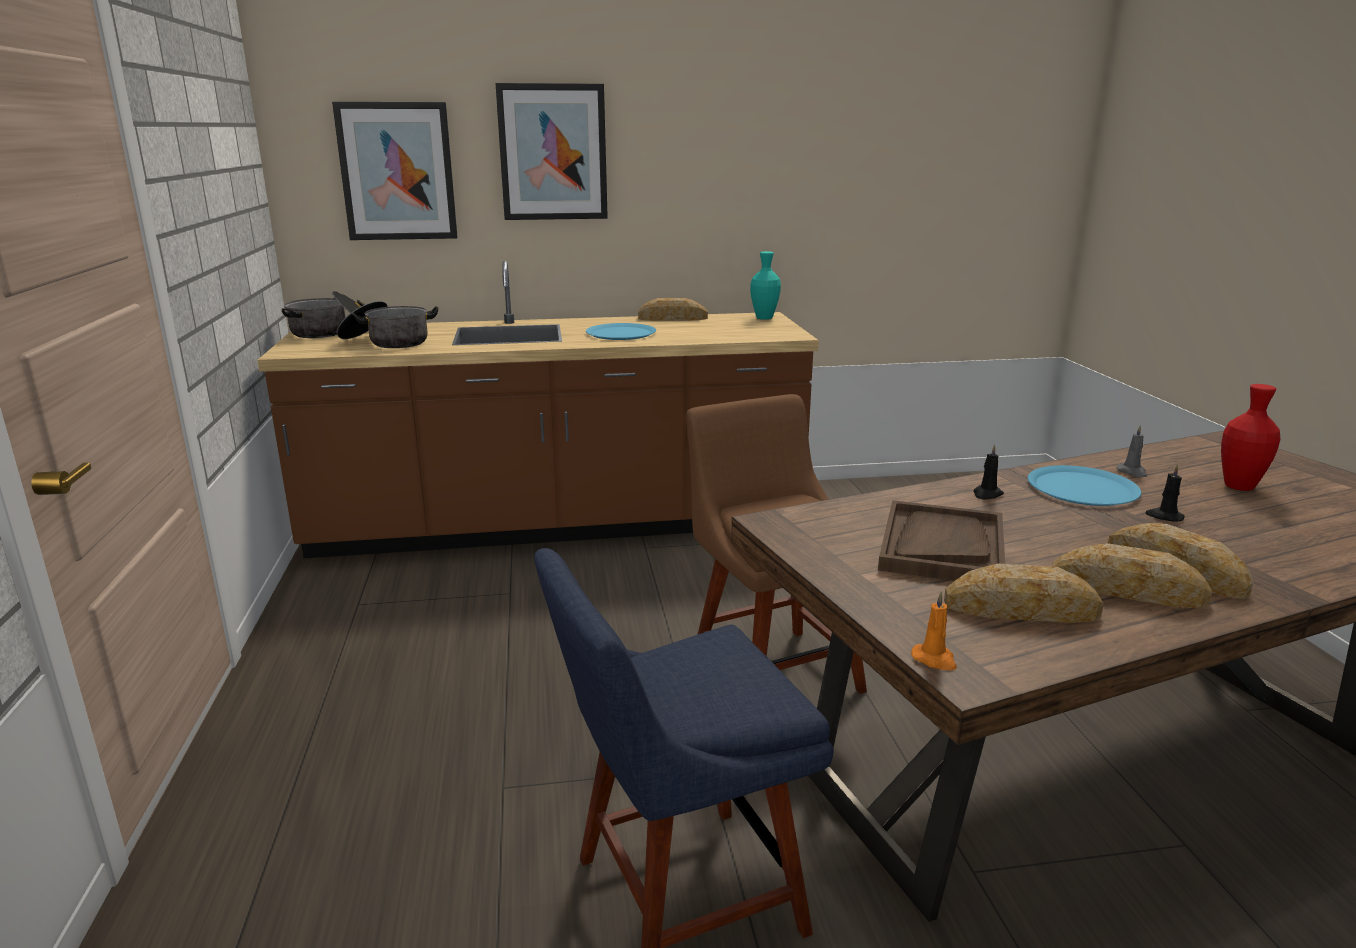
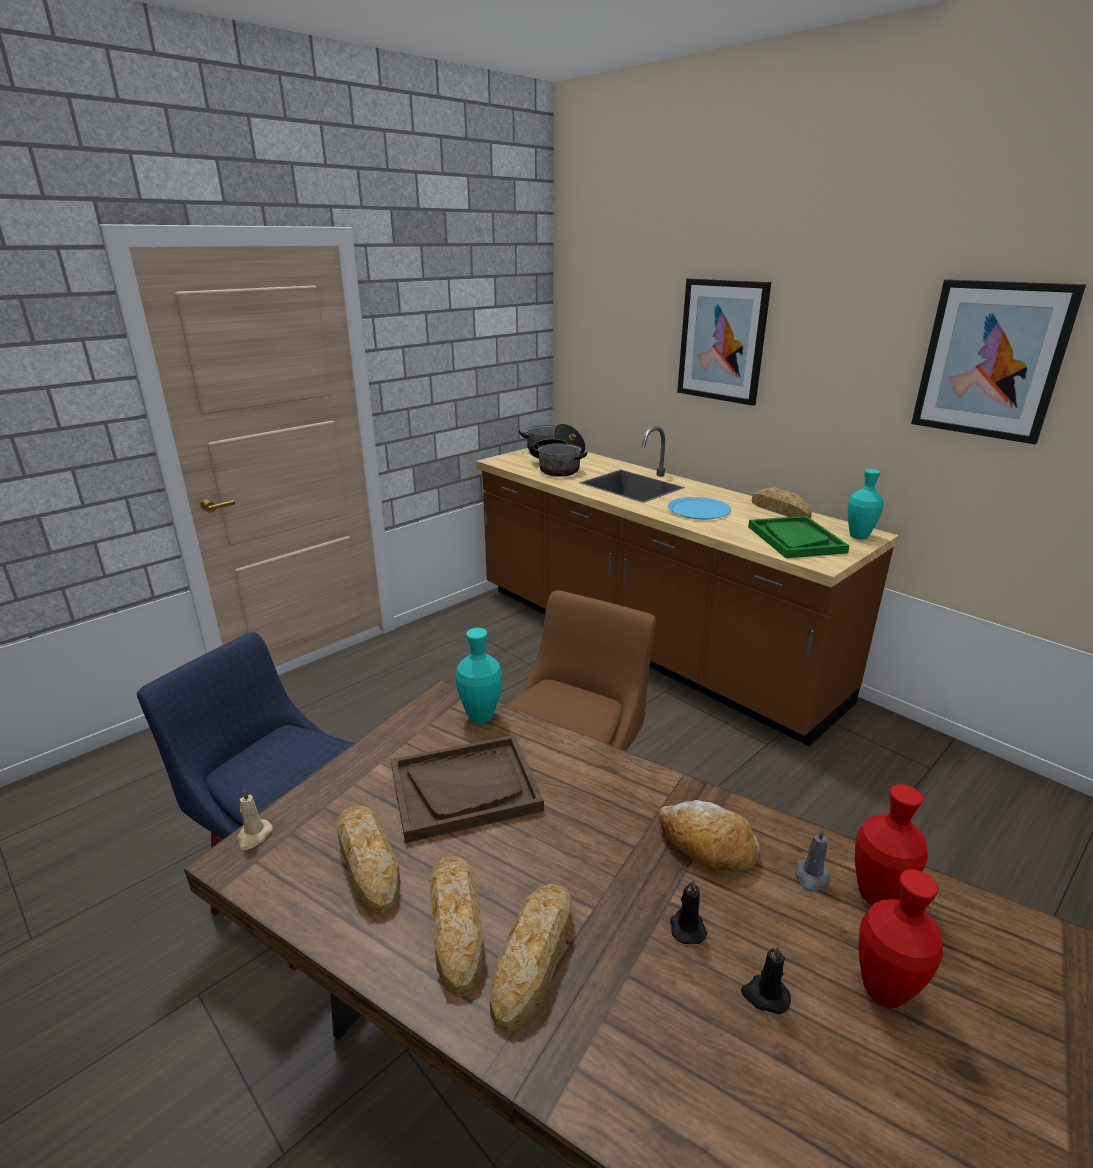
camera: 55 degrees right, 5 degrees up
picture [332,102,458,240] -> picture moved to [911,279,1086,444]
orange candle [911,591,957,670] -> beige candle [237,789,273,850]
black candle [973,444,1004,499] -> black candle moved to [741,944,791,1014]
blue plate [1028,465,1141,506] -> bread [658,800,760,872]
none -> turquoise vase [456,628,502,723]
none -> green tray [748,516,850,558]
none -> red vase [855,784,928,905]

